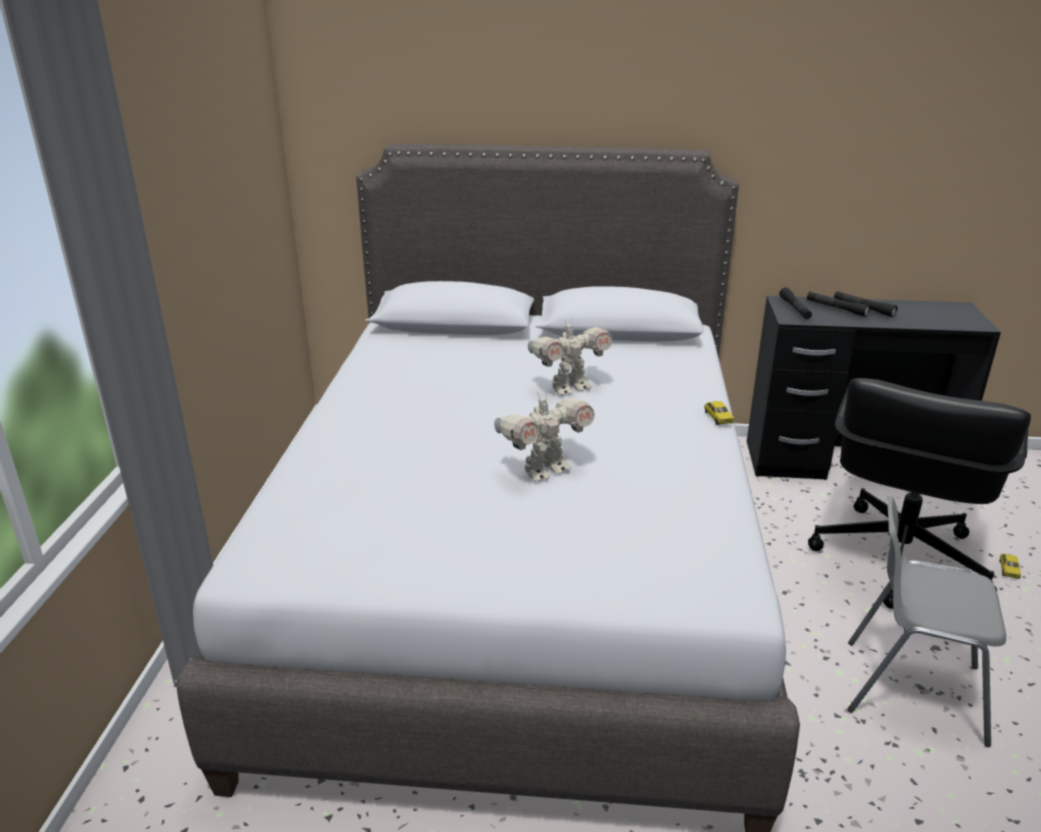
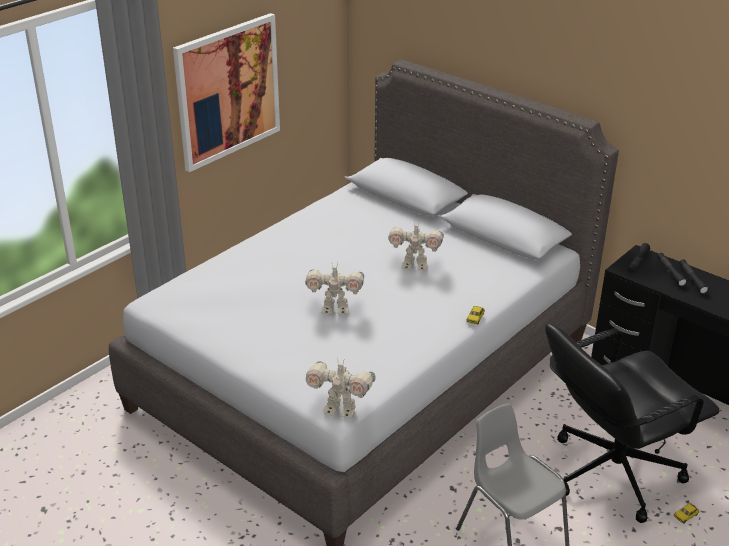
camera: 35 degrees right, 5 degrees up
none -> picture [173,13,280,172]
none -> toy robot [306,361,376,418]

